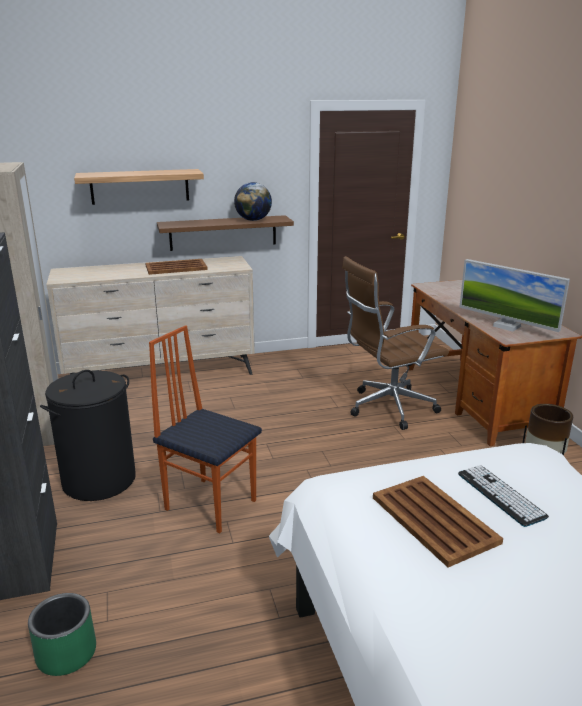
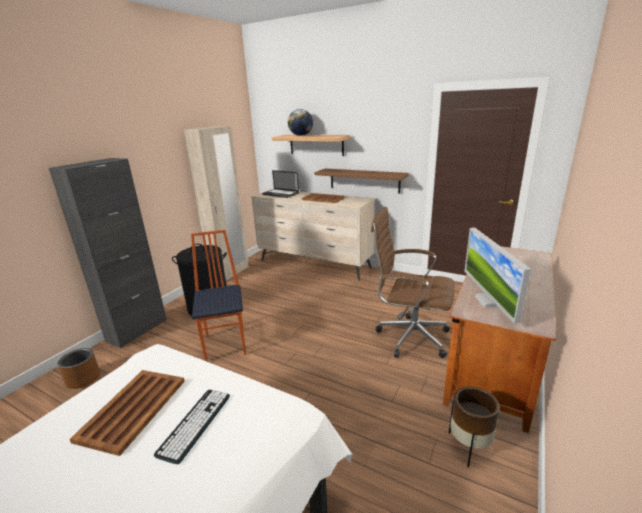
camera: 45 degrees right, 0 degrees up
green planter [28,593,96,676] -> brown planter [57,348,100,389]
globe [234,182,272,221] -> globe moved to [288,109,313,136]
none -> laptop [262,170,299,198]

